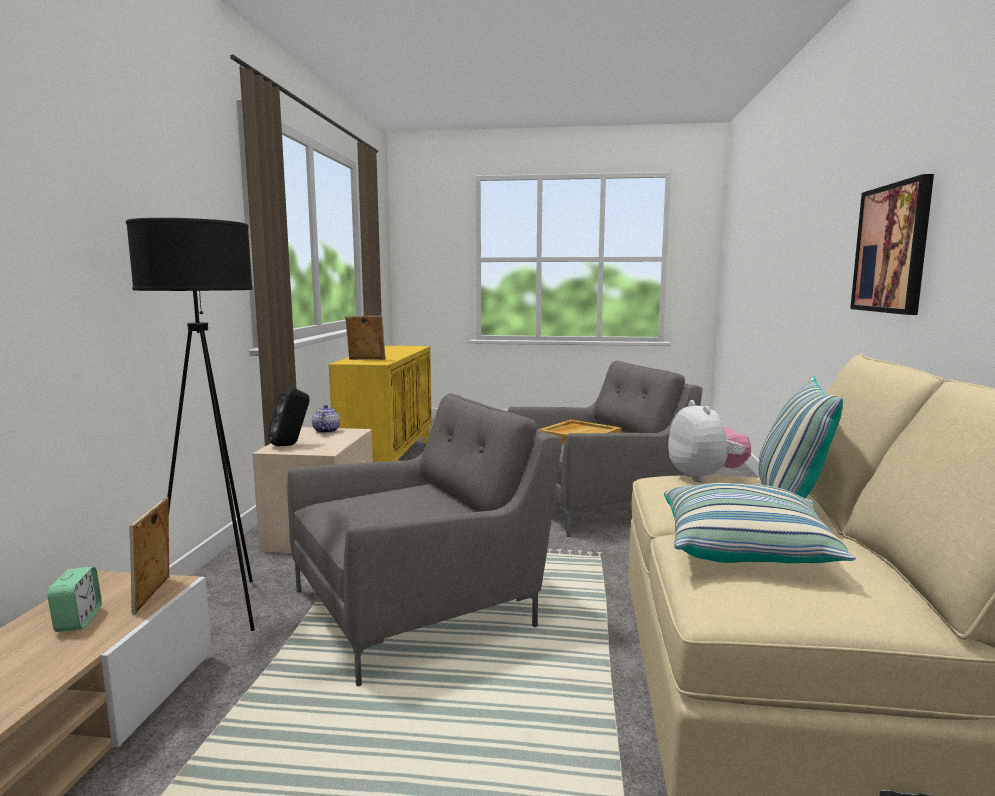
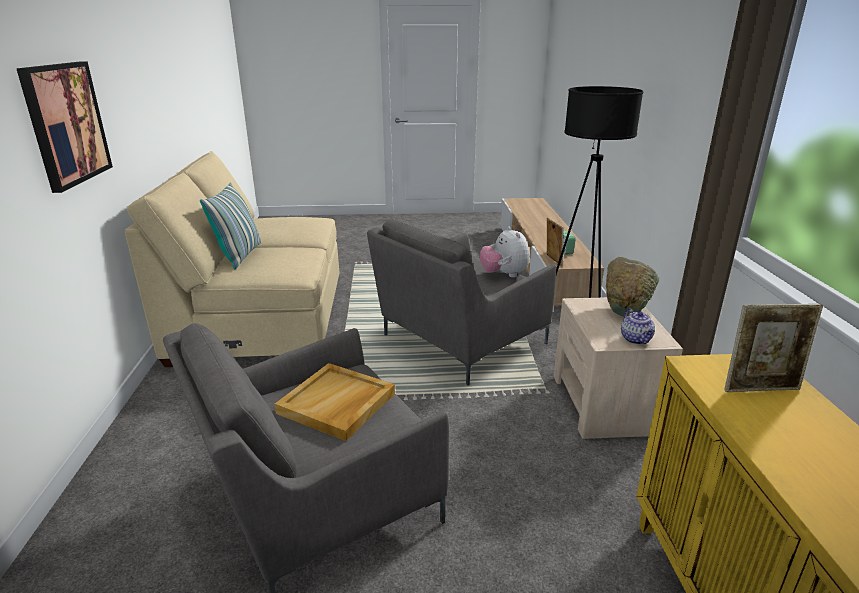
camera: 170 degrees right, 15 degrees up
black speaker [268,386,310,446] -> green bowl [606,257,659,317]
pillow [664,483,856,563] -> none
plush toy [668,400,751,483] -> plush toy moved to [480,226,530,278]

